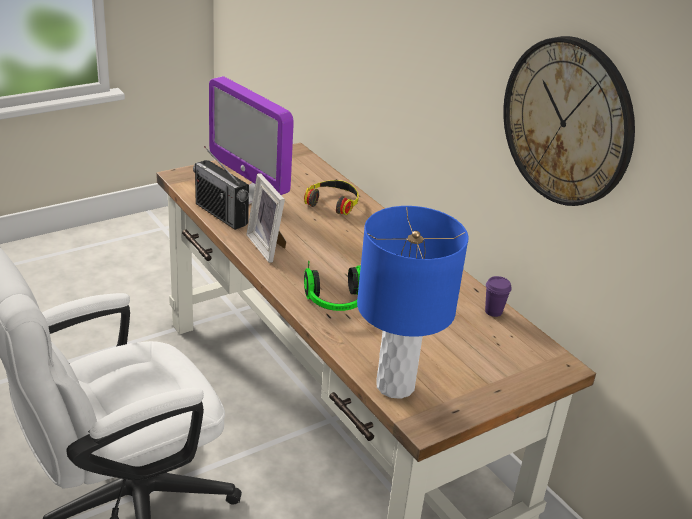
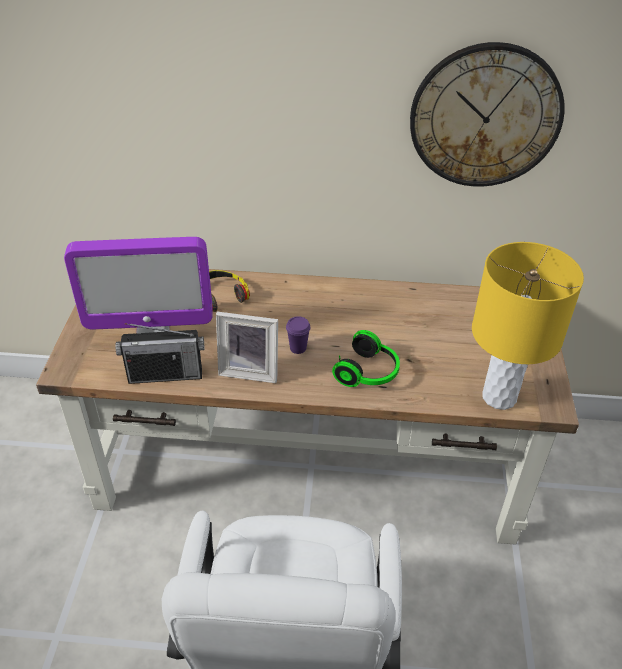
camera: 50 degrees left, 10 degrees up
blue table lamp [357,206,469,399] -> yellow table lamp [472,242,584,410]
purple cup [485,276,512,317] -> purple cup moved to [286,316,311,354]

